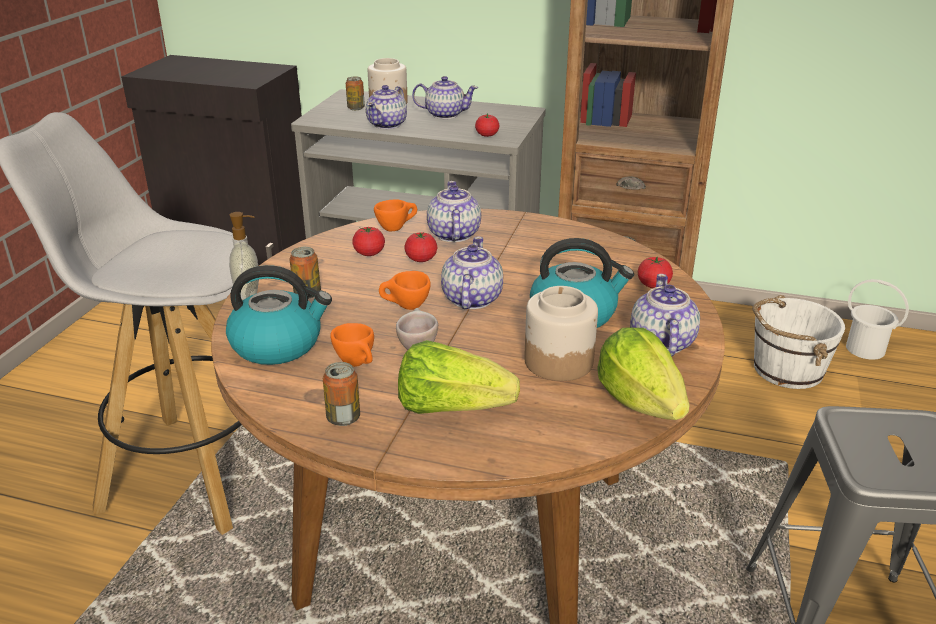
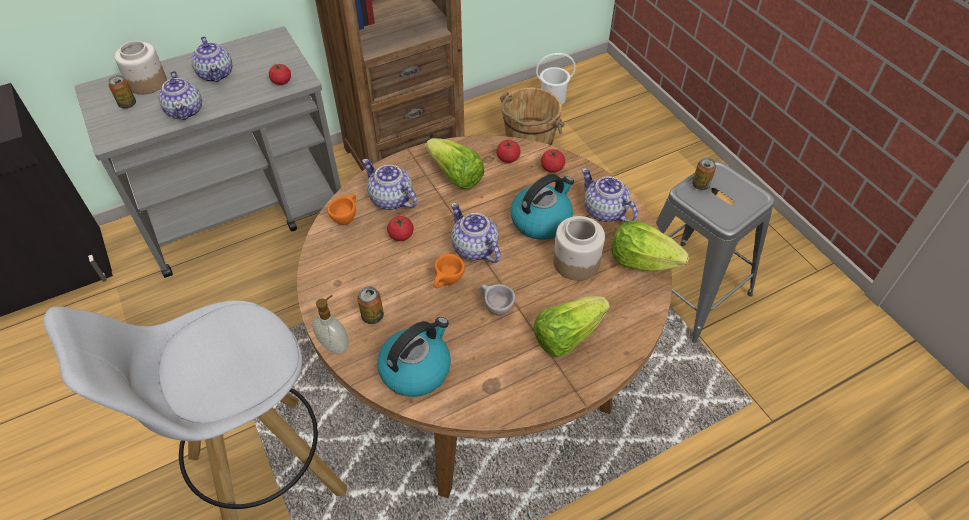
camera: 45 degrees left, 20 degrees up
can [323,362,360,426] -> can moved to [692,158,716,190]
orange cup [330,323,374,367] -> none
tomato [352,227,385,256] -> tomato moved to [496,140,521,163]
teapot [412,76,478,119] -> teapot turned 105 degrees clockwise [191,36,232,82]
white bucket [752,295,845,389] -> brown bucket [500,88,565,145]
none -> lettuce [425,138,484,190]

